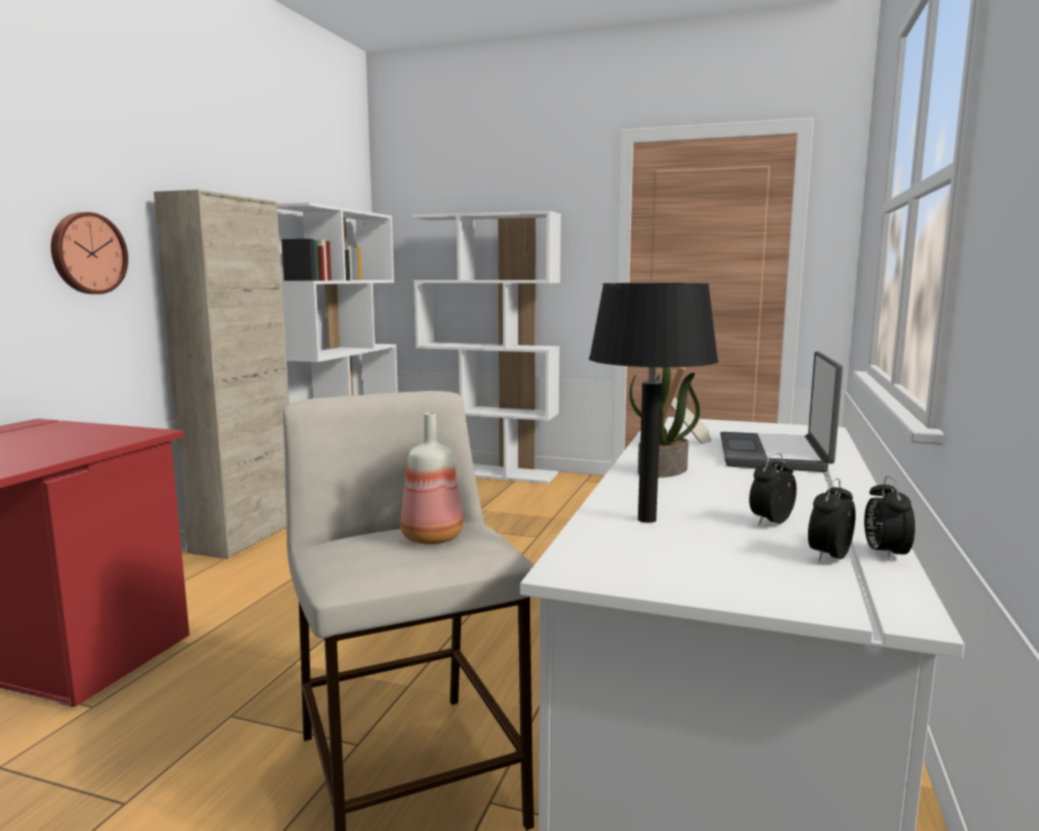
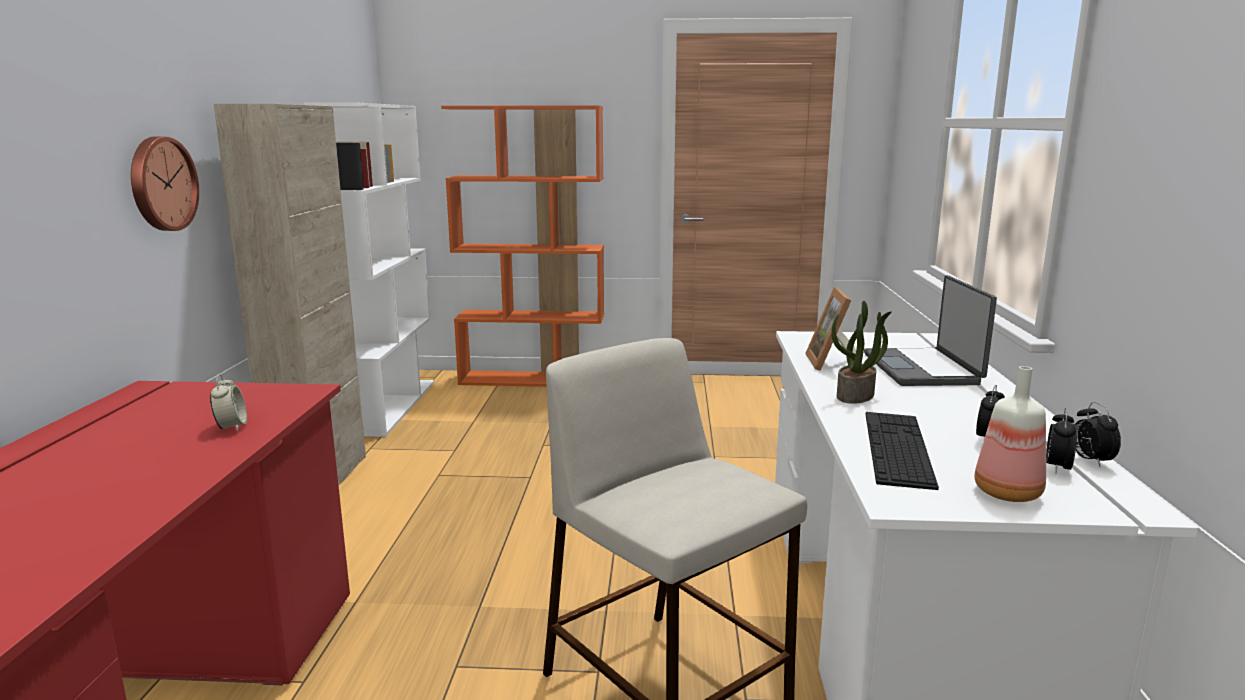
camera: 15 degrees left, 5 degrees up
bottle [401,413,463,544] -> bottle moved to [975,366,1046,502]
white bookcase [412,211,561,484] -> orange bookcase [441,106,604,387]
black table lamp [589,283,719,523] -> keyboard [866,412,939,490]
none -> alarm clock [210,374,247,431]

